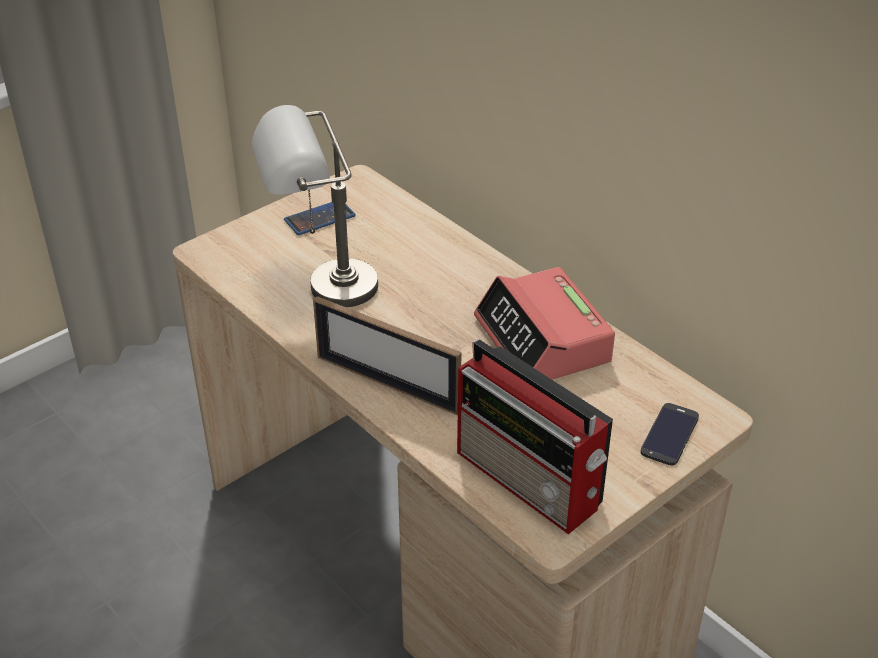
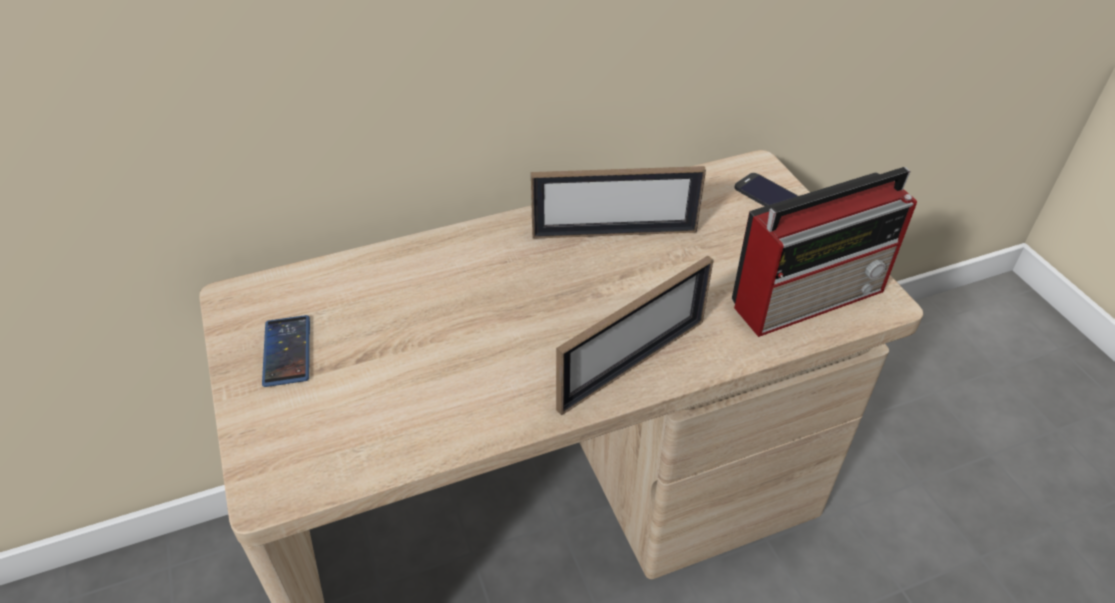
camera: 70 degrees left, 5 degrees up
grey table lamp [252,105,378,307] -> none
alarm clock [474,267,615,380] -> picture frame [531,166,706,239]

